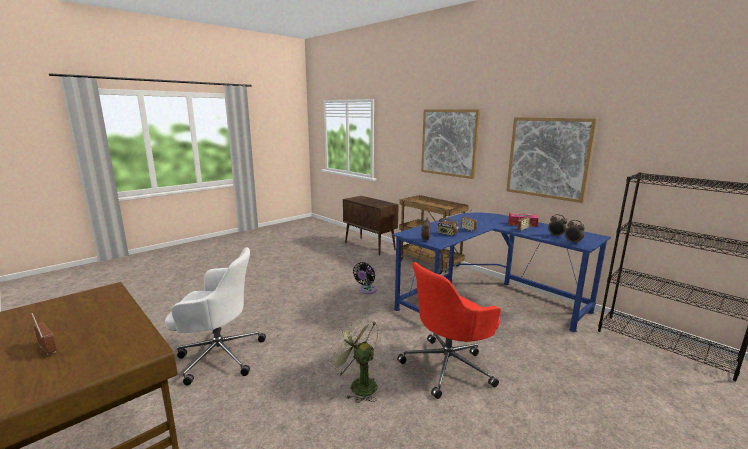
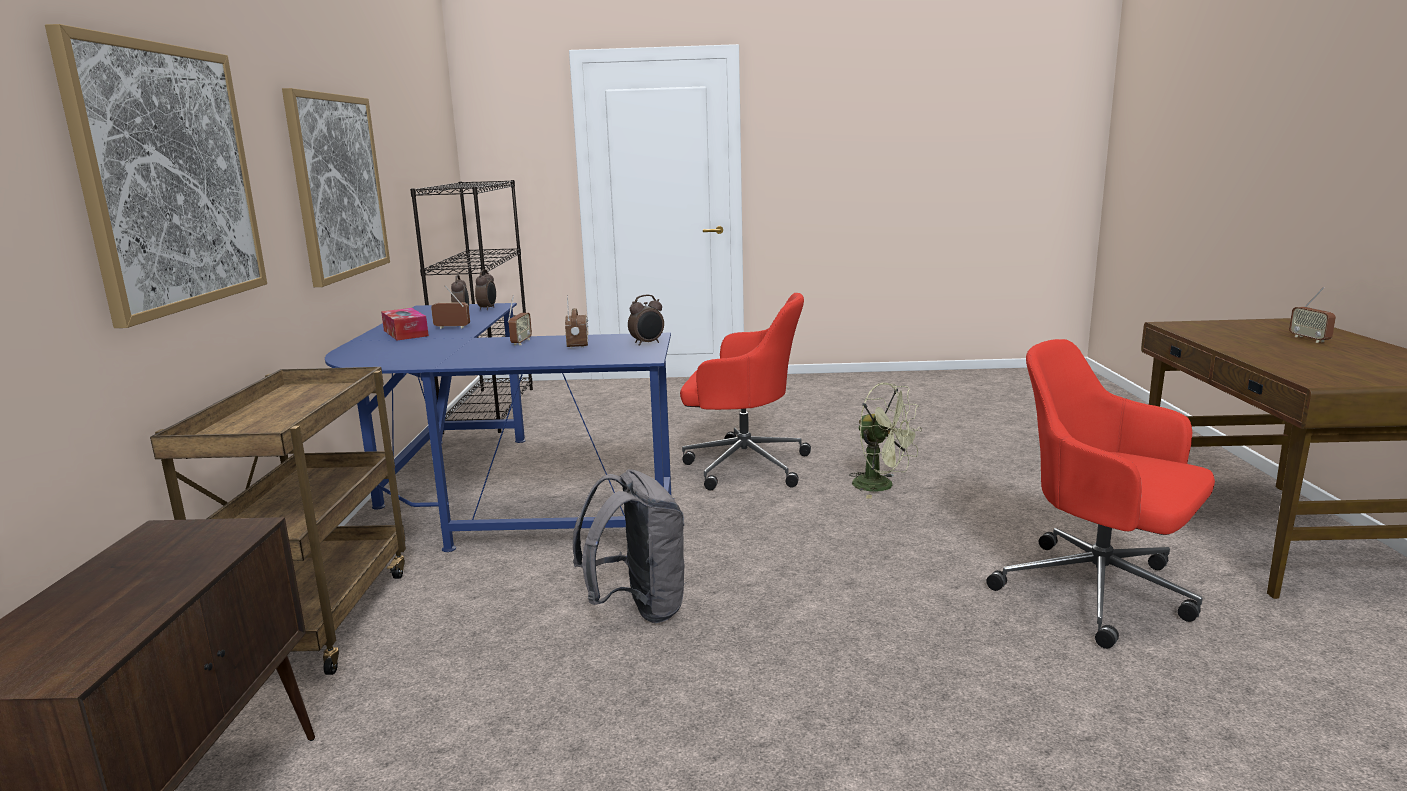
camera: 135 degrees left, 0 degrees up
white office chair [165,247,266,385] -> red office chair [986,339,1215,649]
green fan [329,317,379,403] -> green fan turned 45 degrees counterclockwise [849,383,922,499]
black fan [353,262,376,294] -> grey backpack [573,469,686,623]

